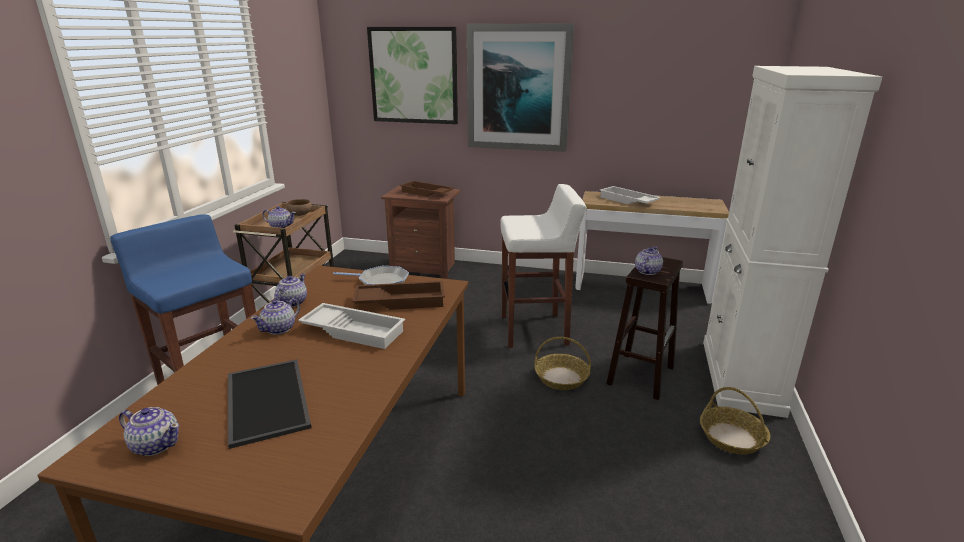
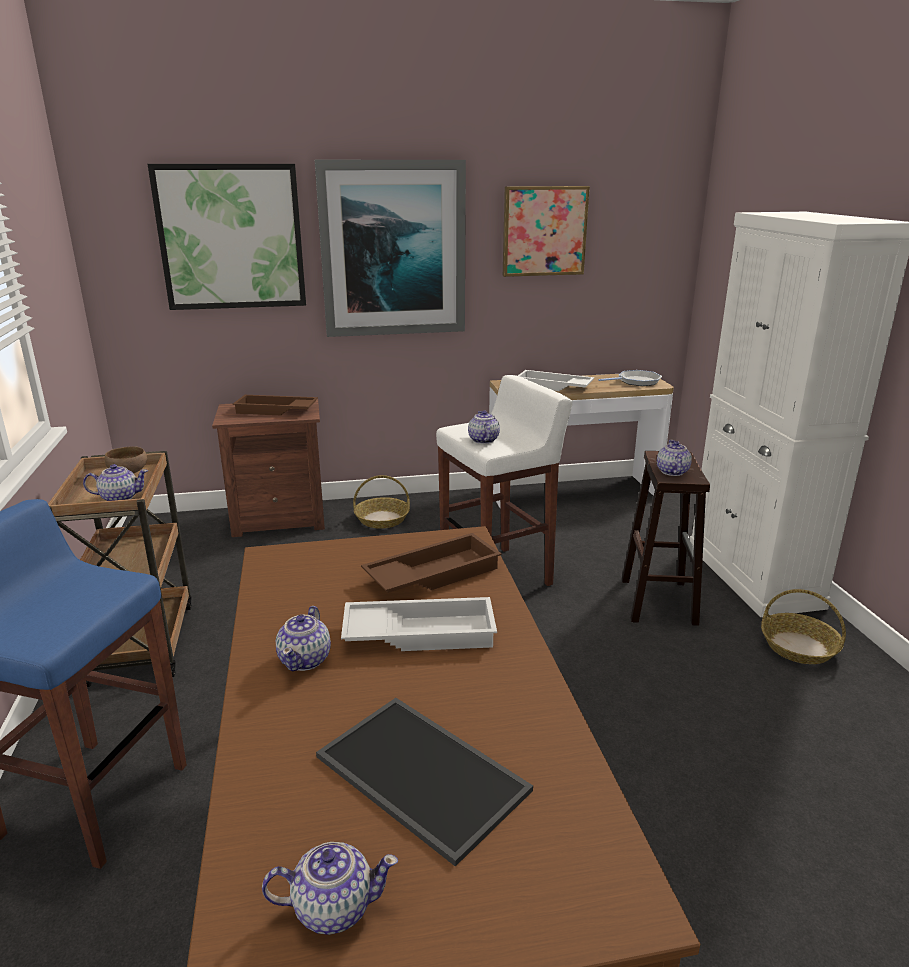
camera: 25 degrees left, 0 degrees up
teapot [274,274,307,307] -> teapot moved to [468,411,500,444]
frying pan [333,266,409,285] -> frying pan moved to [598,370,662,386]
basket [534,337,591,390] -> basket moved to [353,475,410,529]
none -> picture [503,186,590,277]

